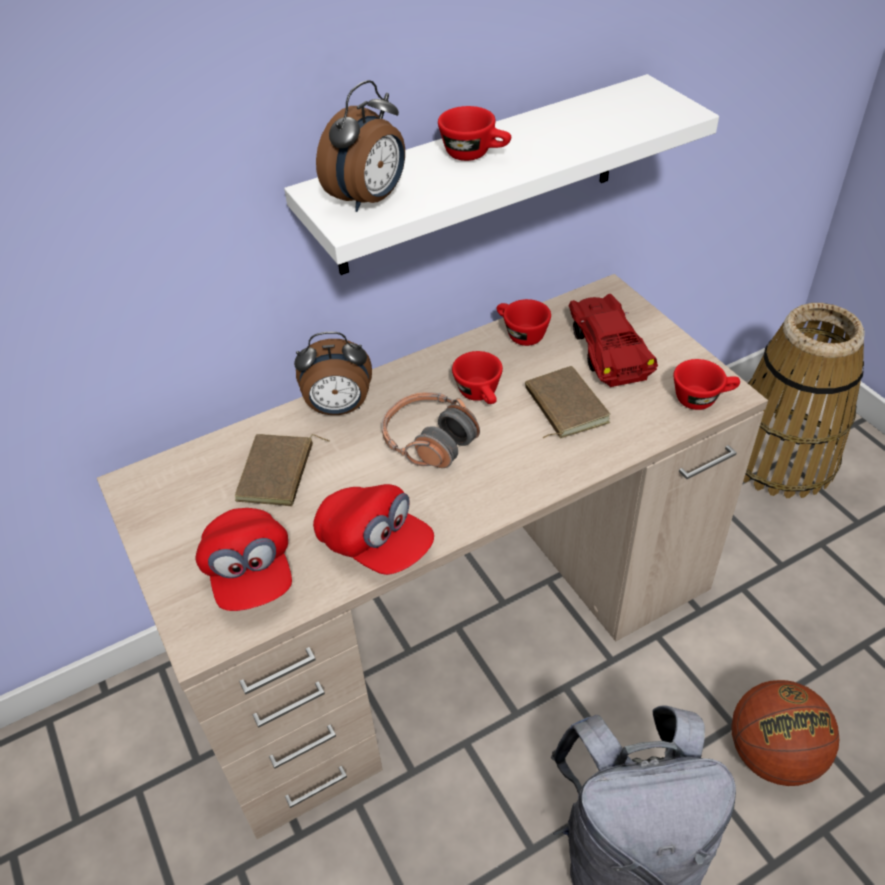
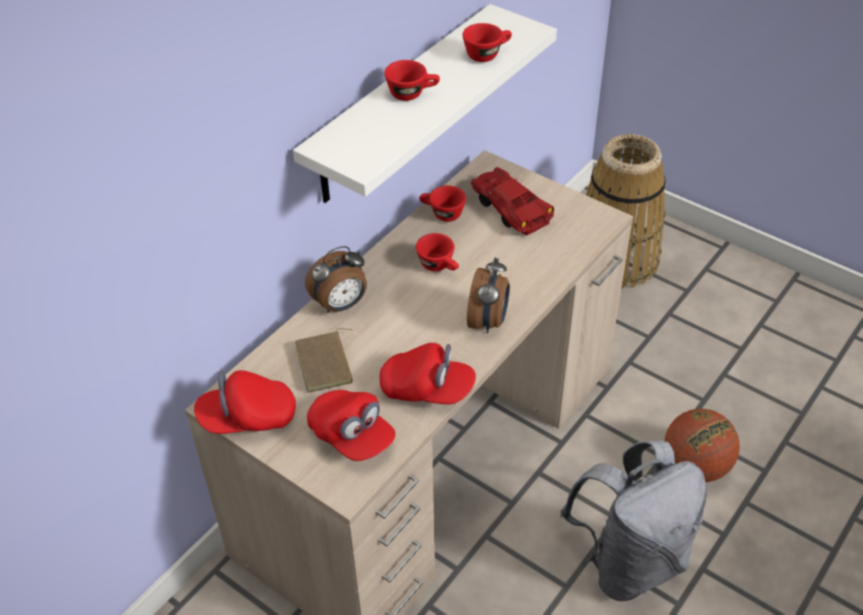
camera: 25 degrees left, 0 degrees up
alarm clock [316,80,405,212] -> alarm clock moved to [467,258,510,333]
headphones [382,392,480,468] -> none
brown book [525,366,611,438] -> none
red cup [674,359,740,410] -> red cup moved to [463,23,512,62]
none -> red cap [194,370,296,434]

